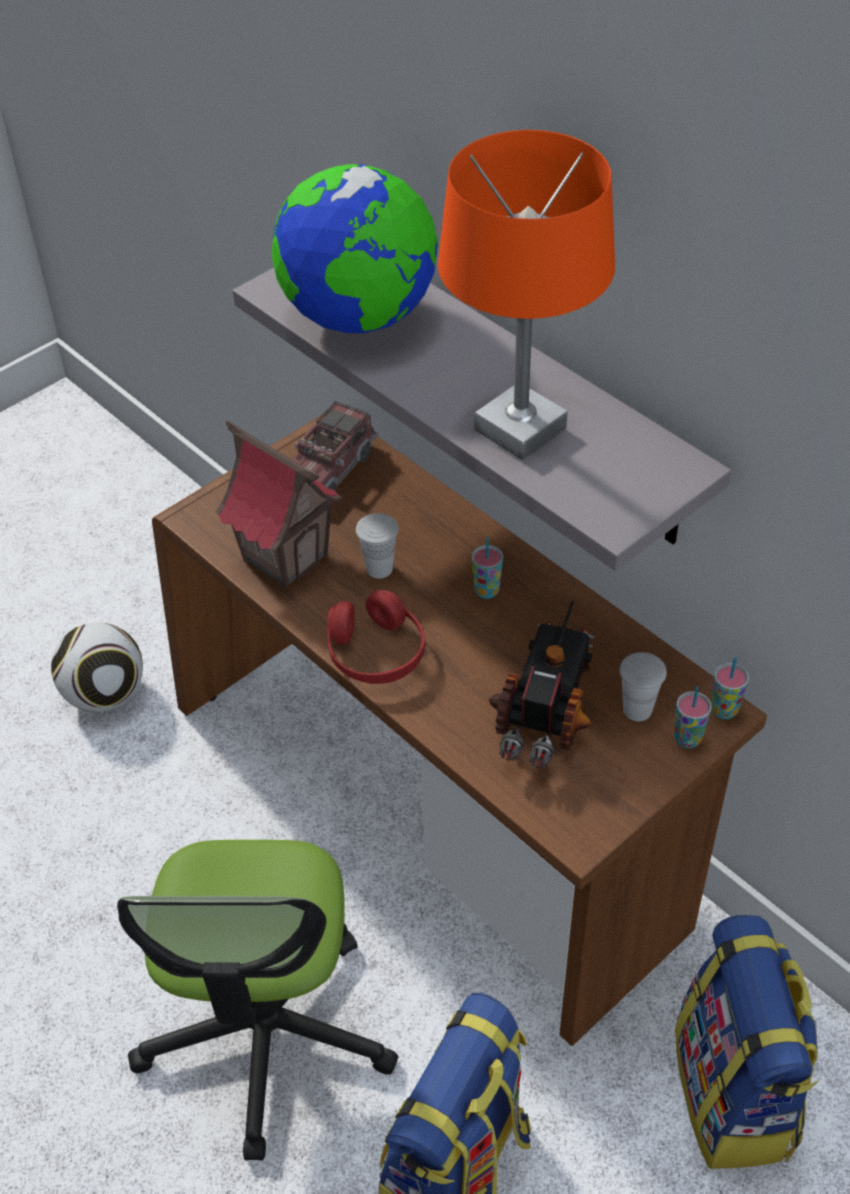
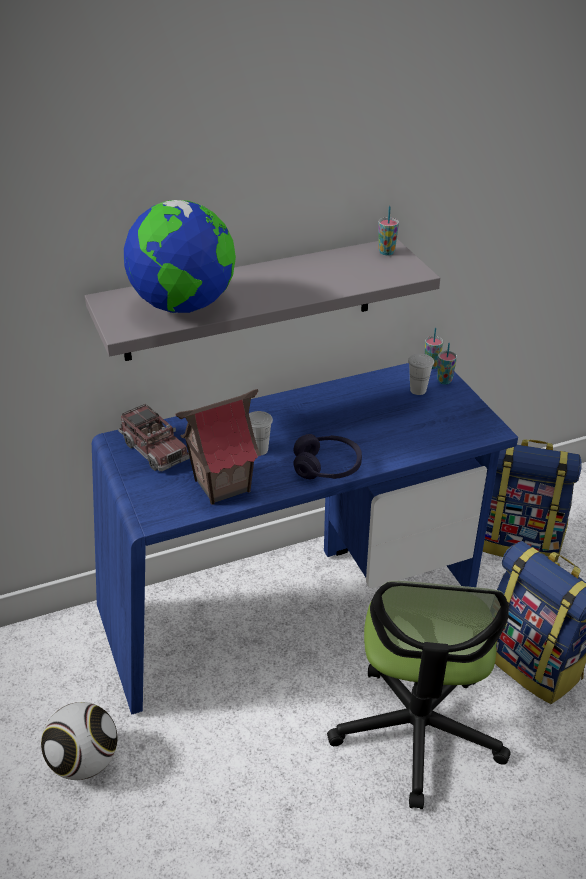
camera: 70 degrees left, 10 degrees down
office chair [117,840,398,1161] -> office chair turned 75 degrees clockwise [327,581,511,809]
brown desk [152,414,767,1046] -> blue desk [92,363,518,715]
red headphones [327,590,425,684] -> purple headphones [293,434,362,479]
orange table lamp [438,130,615,460] -> none
cup [471,537,503,599] -> cup moved to [378,206,399,255]
toy truck [489,601,595,768] -> none

